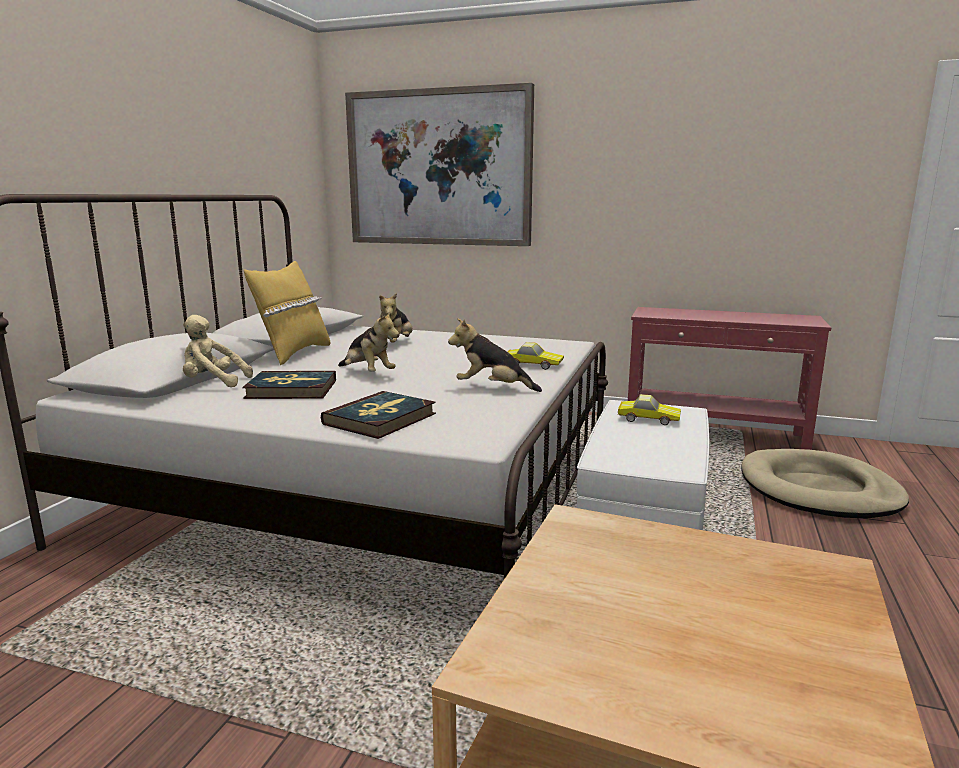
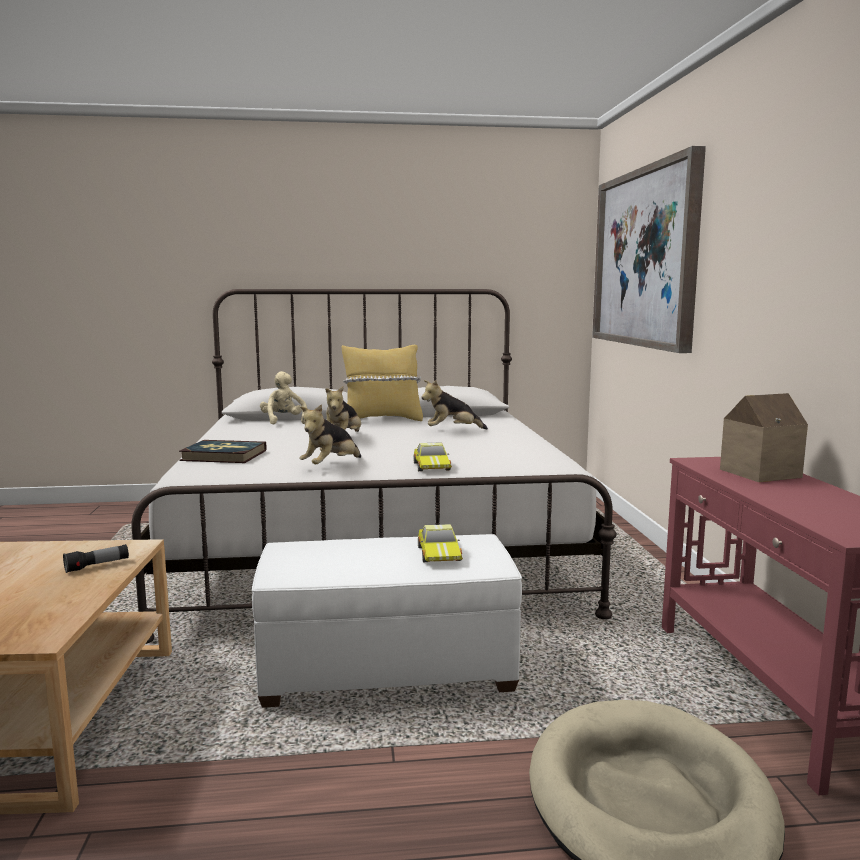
camera: 65 degrees right, 5 degrees down
book [242,371,336,399] -> none
plush toy [448,318,542,392] -> plush toy turned 135 degrees counterclockwise [299,404,361,464]
none -> flashlight [63,544,129,573]
none -> toy house [720,393,808,482]

